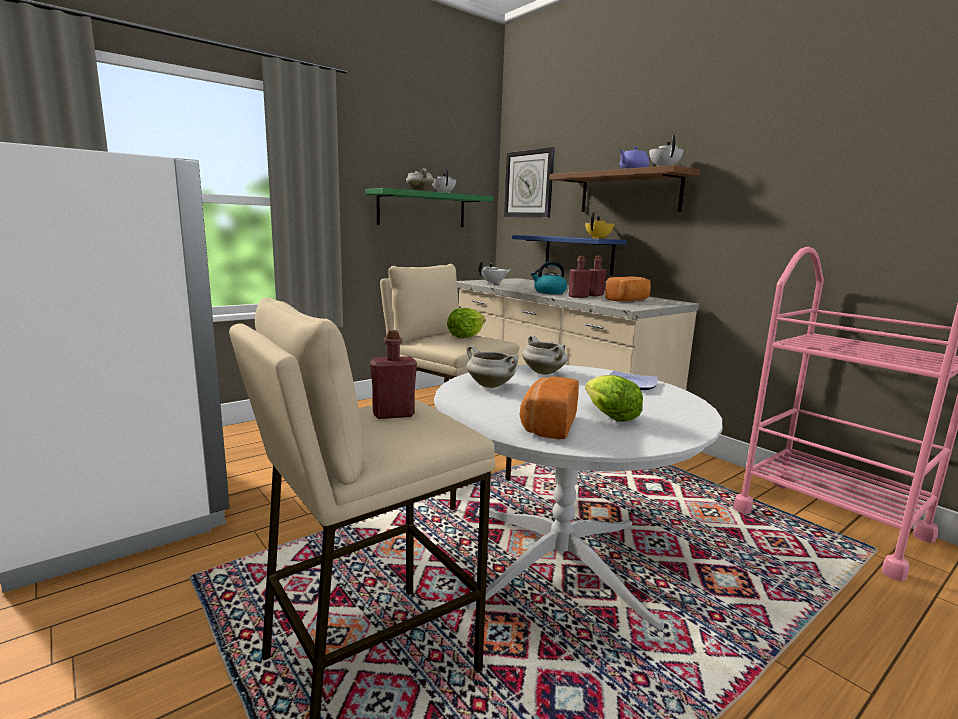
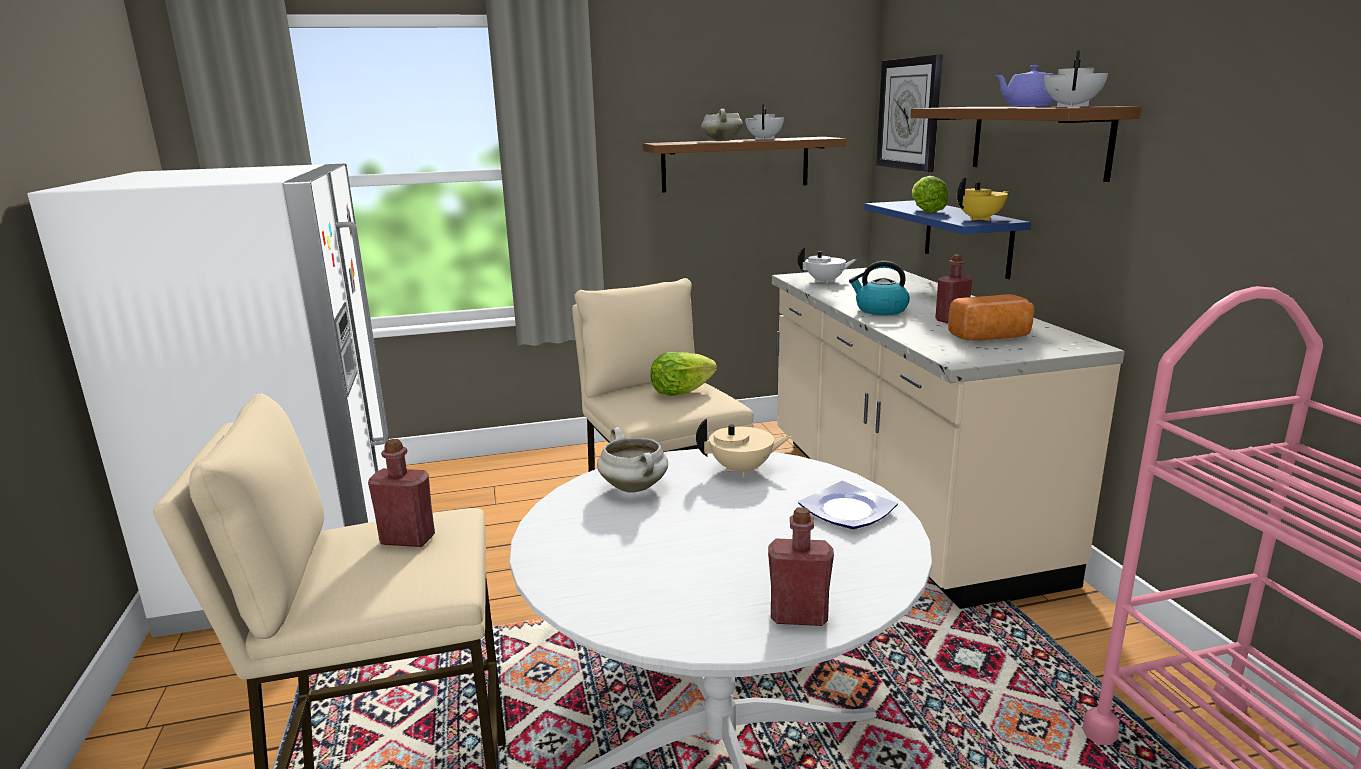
camera: 25 degrees right, 5 degrees up
green shelf [365,188,493,227] -> brown shelf [643,137,846,193]
bread [519,376,579,440] -> none
white cooking pot [522,335,568,375] -> beige teapot [696,418,792,477]
red bottle [569,256,592,298] -> red bottle moved to [768,507,834,626]
lettuce [585,375,643,422] -> lettuce moved to [912,176,948,213]

